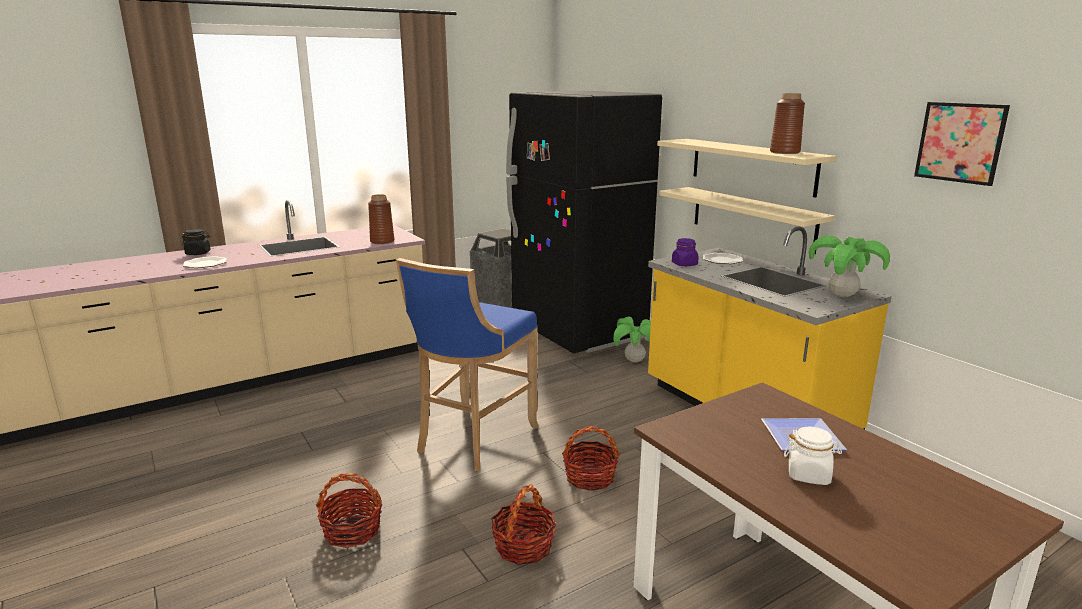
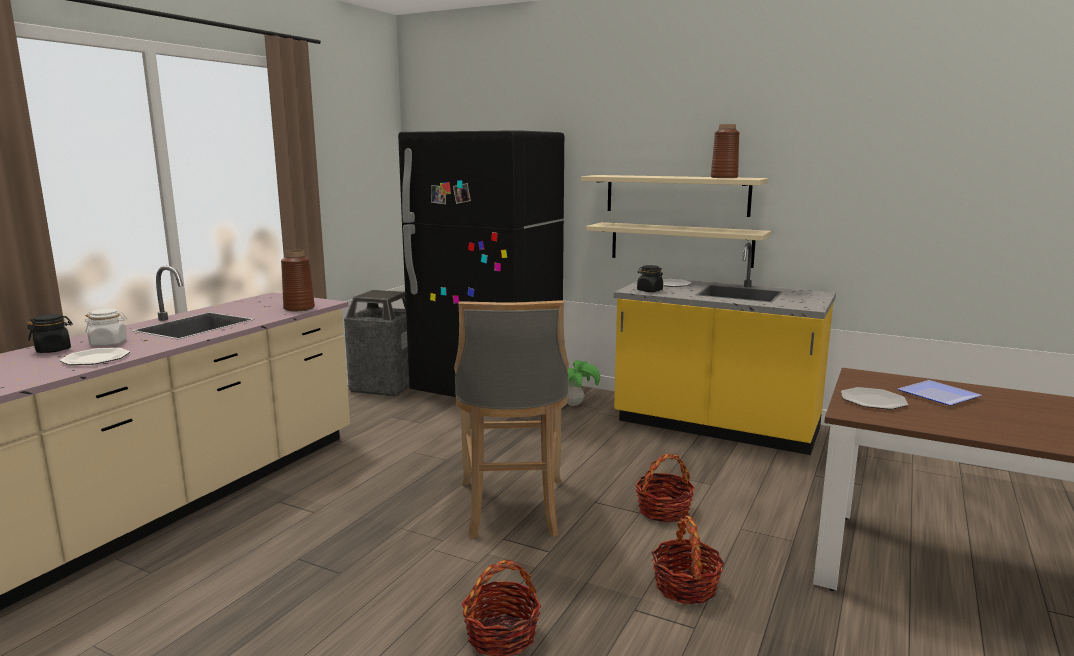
camera: 30 degrees left, 5 degrees down
blue stool [396,258,539,471] -> grey stool [454,300,569,539]
purple jar [672,238,699,266] -> black jar [637,265,663,292]
white jar [784,427,842,485] -> white jar moved to [85,308,127,346]
potted plant [809,235,890,298] -> none
picture [914,102,1010,186] -> none
none -> plate [841,387,908,410]

